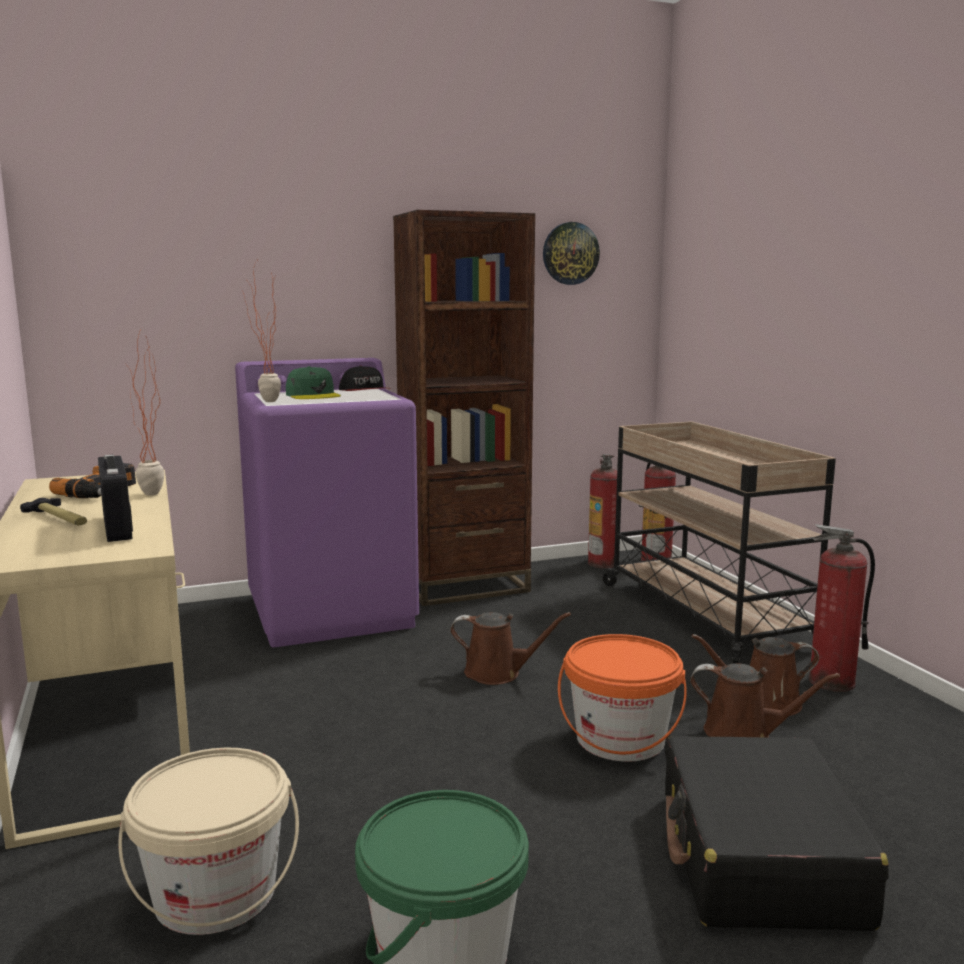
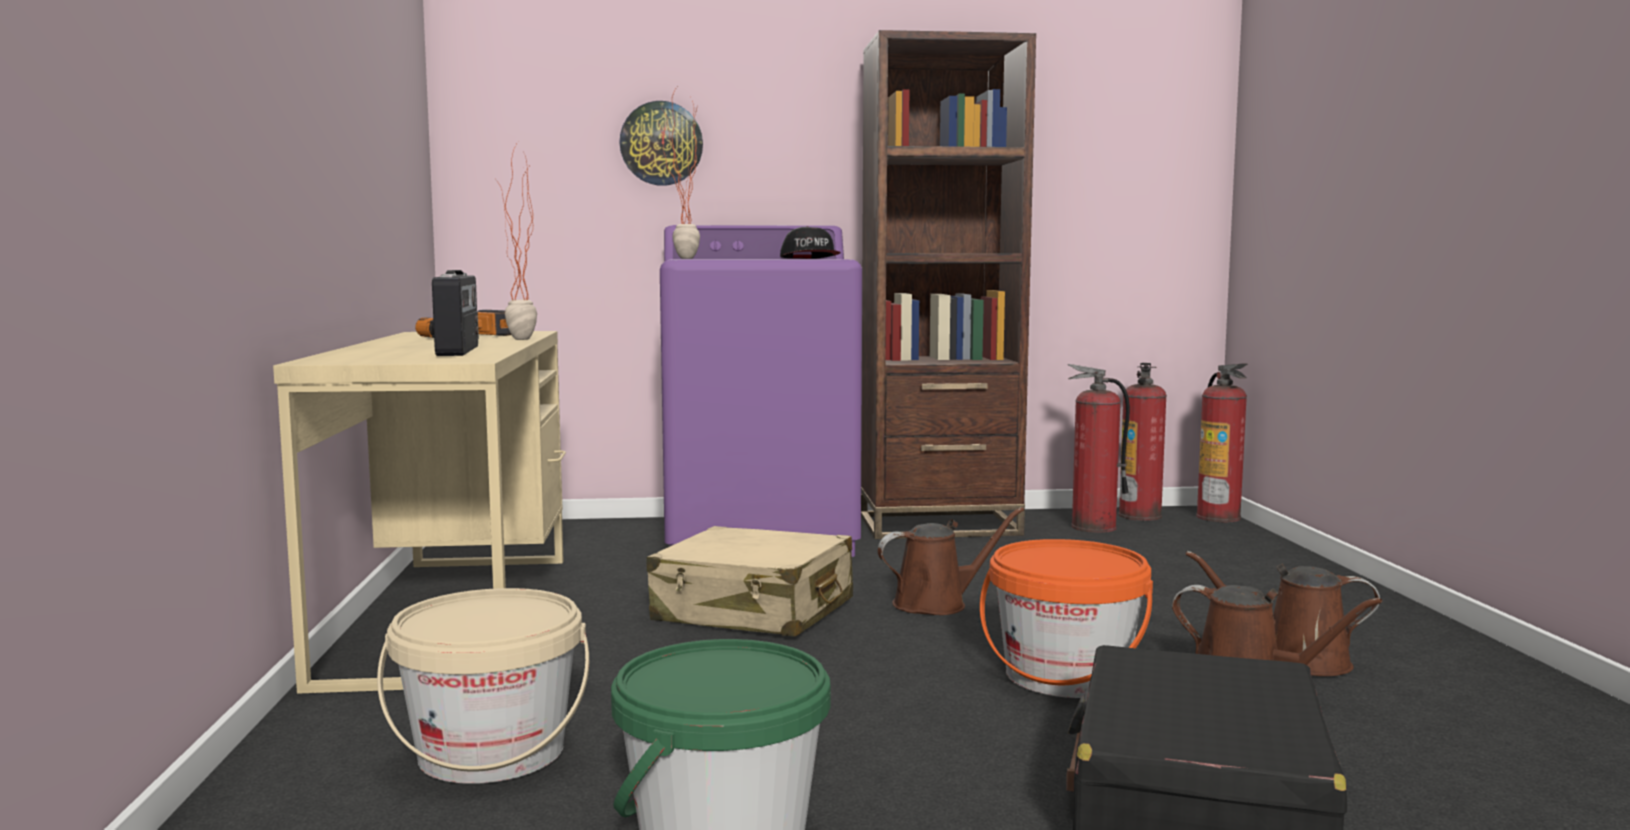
camera: 15 degrees right, 5 degrees down
hammer [20,498,87,525] -> none
green cap [286,366,341,399] -> none
brown watering can [450,612,571,685] -> brown watering can turned 45 degrees counterclockwise [878,507,1024,615]
wall clock [543,222,600,285] -> wall clock moved to [619,101,703,186]
beige cart [603,421,836,663] -> none
fire extinguisher [809,524,875,692] -> fire extinguisher moved to [1068,364,1130,533]
none -> beige suitcase [647,526,853,637]

